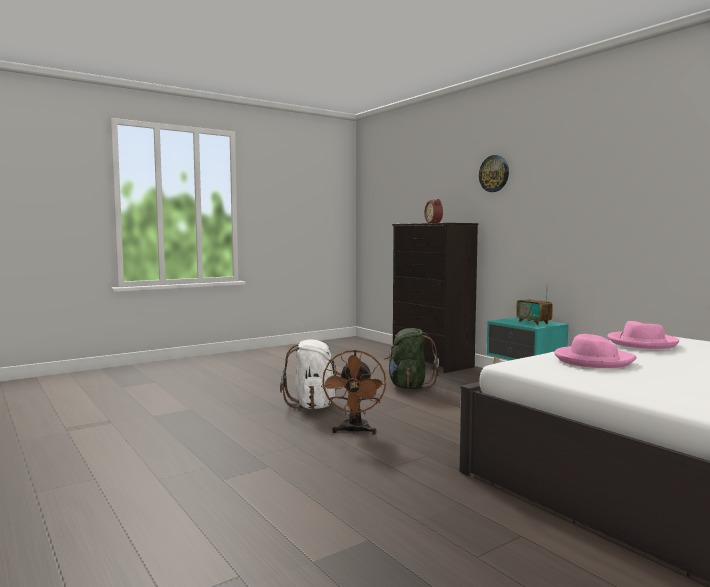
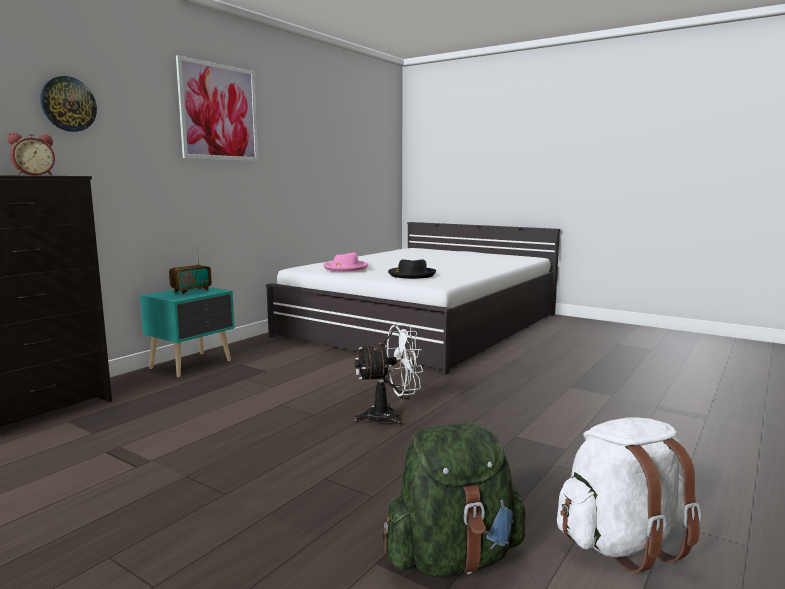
camera: 110 degrees left, 5 degrees up
white backpack [280,340,341,409] -> white backpack moved to [557,417,701,573]
brown fan [321,350,386,434] -> white fan [353,324,423,427]
green backpack [384,328,439,390] -> green backpack moved to [383,423,526,577]
pink hat [554,334,636,368] -> black hat [388,259,436,279]
none -> picture [176,55,258,161]

